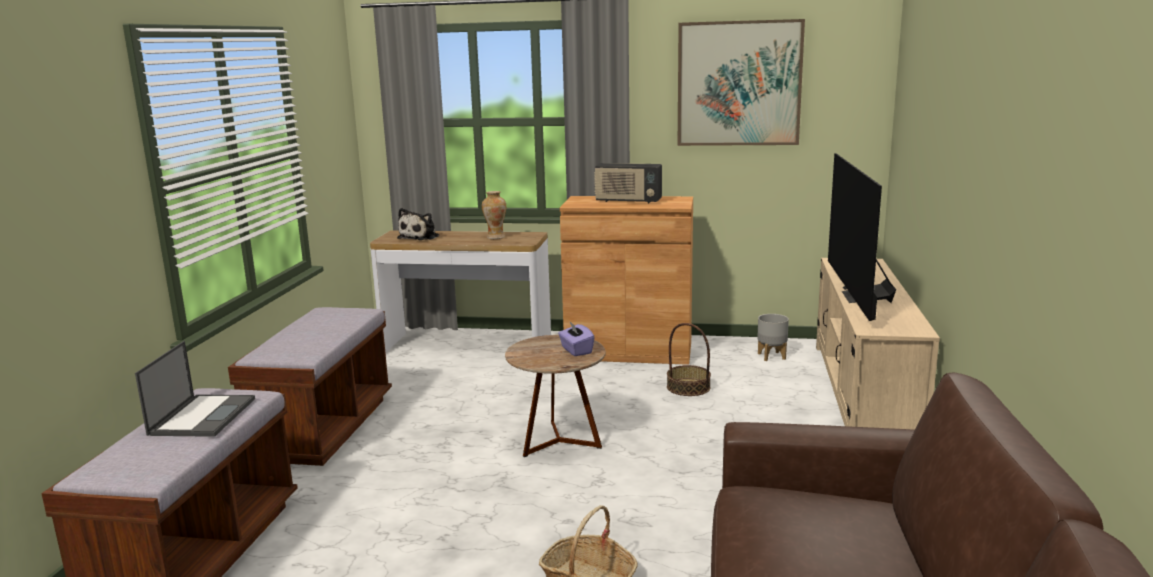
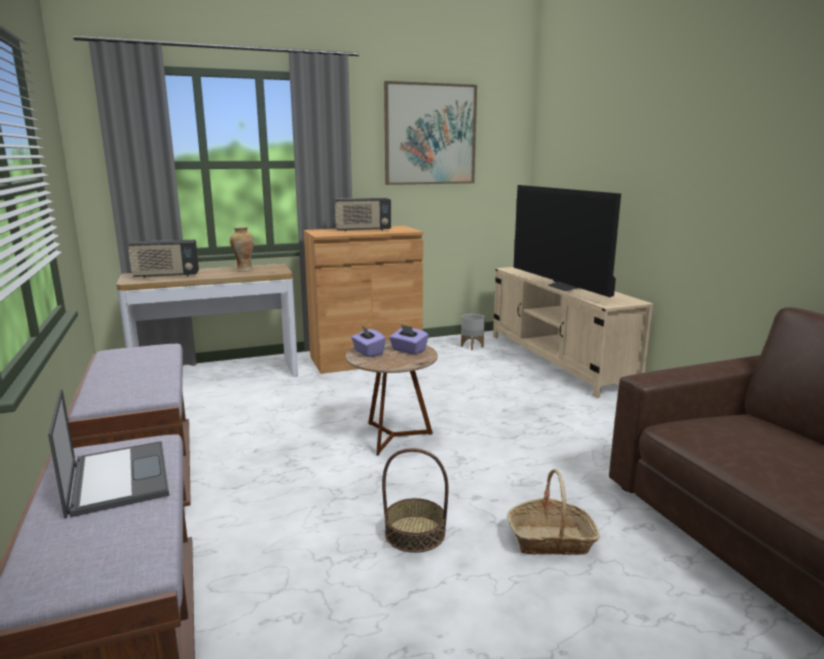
camera: 30 degrees left, 0 degrees up
plush toy [397,208,439,240] -> radio [128,240,199,278]
basket [667,323,711,396] -> basket moved to [382,448,448,553]
none -> purple tissue box [351,326,386,357]

